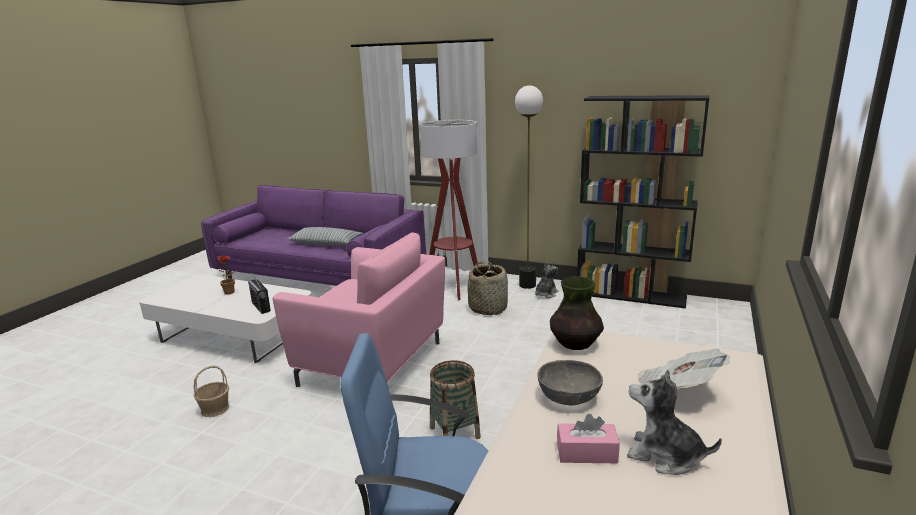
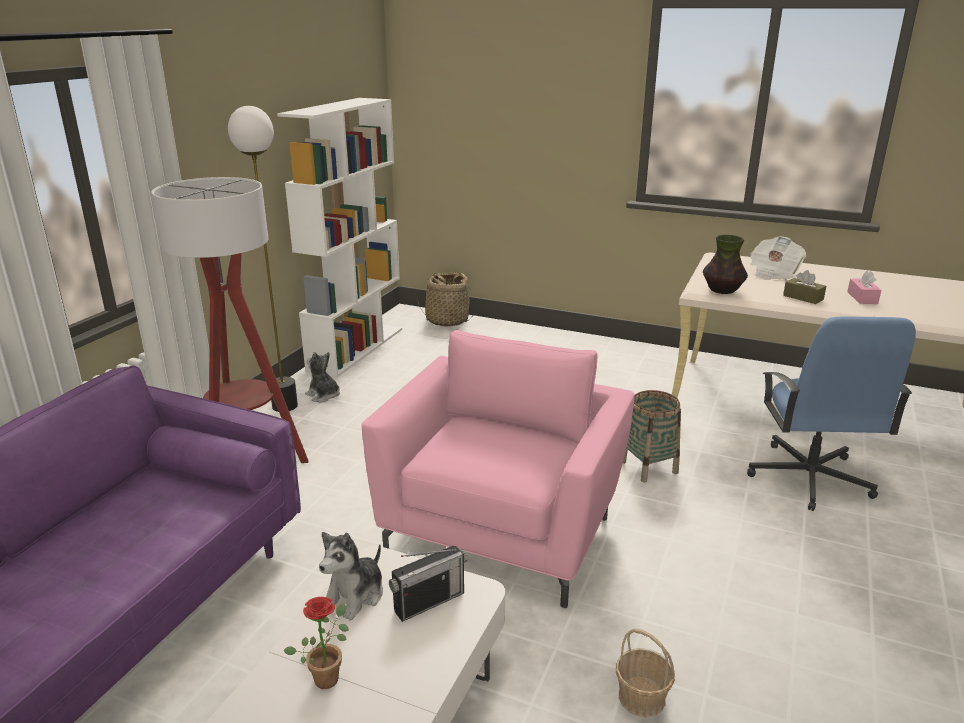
camera: 90 degrees left, 5 degrees up
pillow [287,227,363,246] -> none
basket [468,261,508,315] -> basket moved to [418,272,474,326]
grey bowl [538,360,603,405] -> brown tissue box [783,270,826,304]
black bookcase [577,95,709,308] -> white bookcase [277,98,402,378]
plush toy [627,370,722,475] -> plush toy moved to [319,532,383,621]

